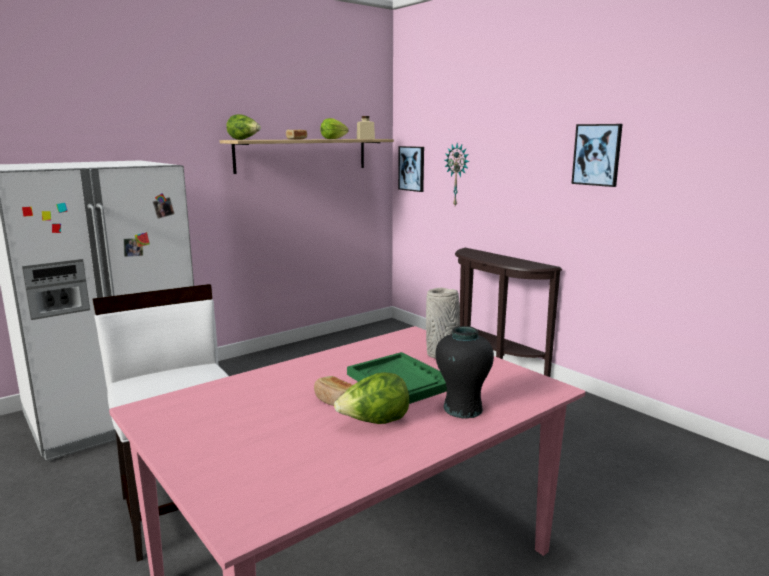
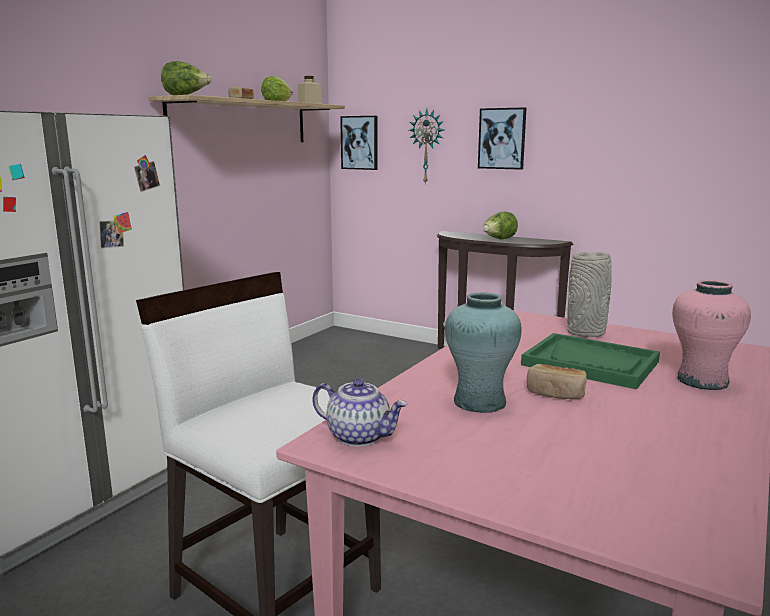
camera: 20 degrees left, 0 degrees up
lettuce [334,372,409,424] -> lettuce moved to [483,211,518,240]
black vase [435,326,494,419] -> pink vase [672,280,751,390]
picture [571,124,623,187] -> picture moved to [478,107,526,170]
none -> teapot [312,379,408,447]
none -> turquoise vase [445,292,522,413]

